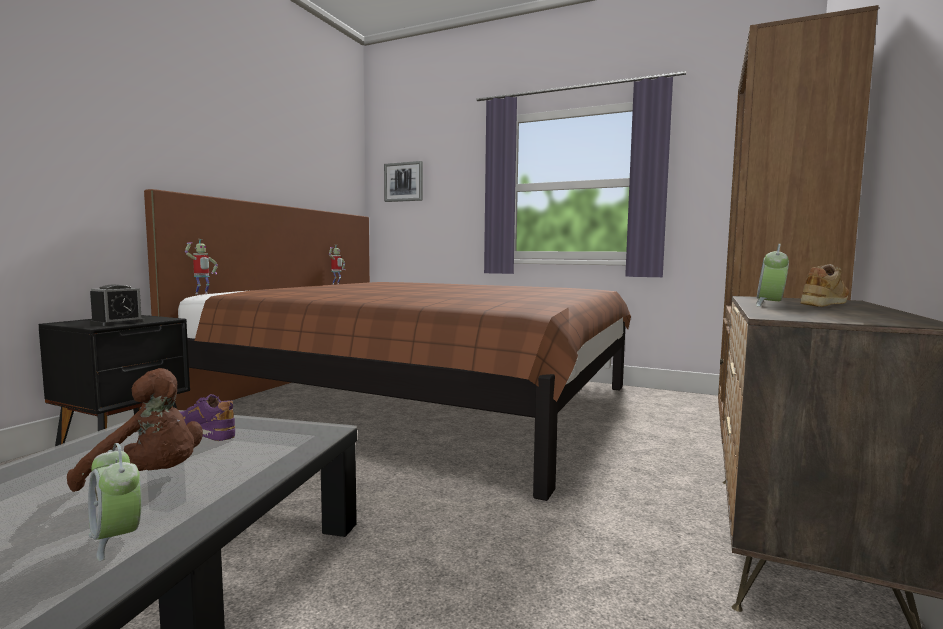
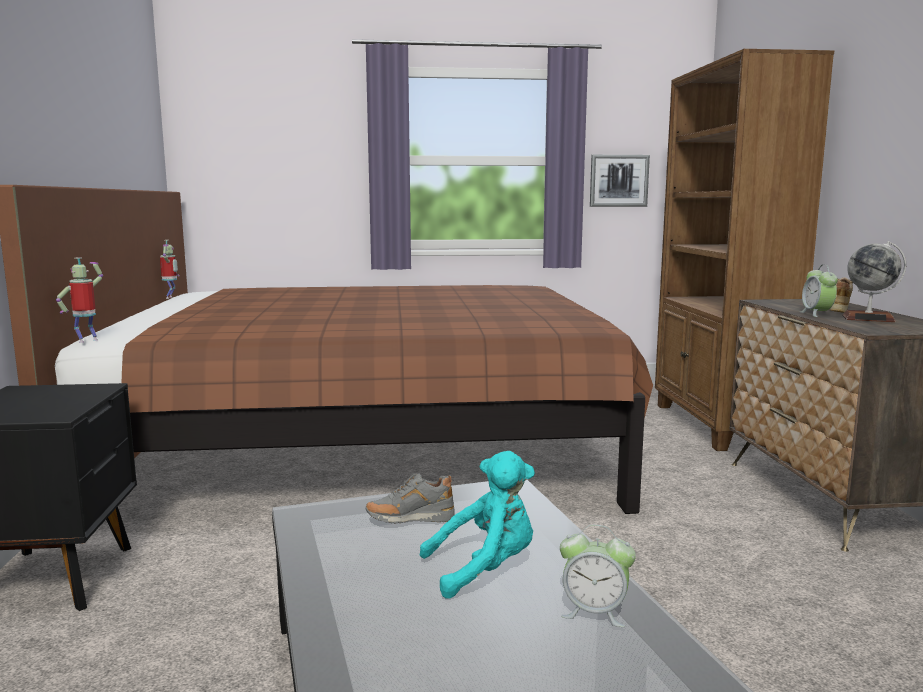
camera: 30 degrees left, 5 degrees up
brown plush toy [67,368,203,492] -> turquoise plush toy [420,451,535,599]
alarm clock [90,285,144,326] -> none
purple shoe [180,394,235,441] -> grey shoe [365,473,455,523]
toy robot [185,239,218,294] -> toy robot turned 150 degrees counterclockwise [56,257,103,343]
picture [384,161,423,202] -> picture moved to [590,155,650,207]
none -> globe [842,241,906,322]

